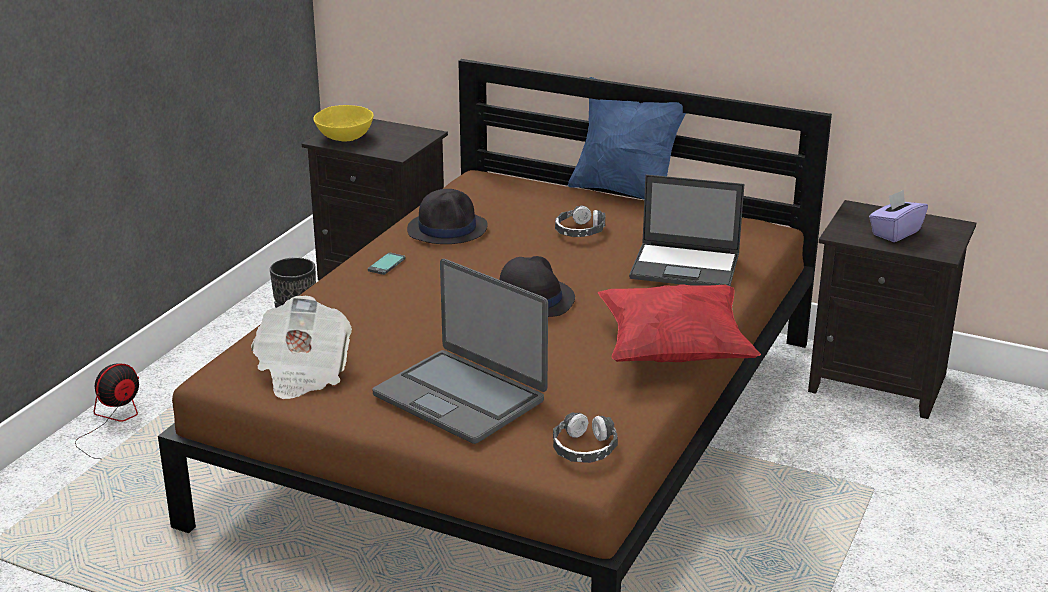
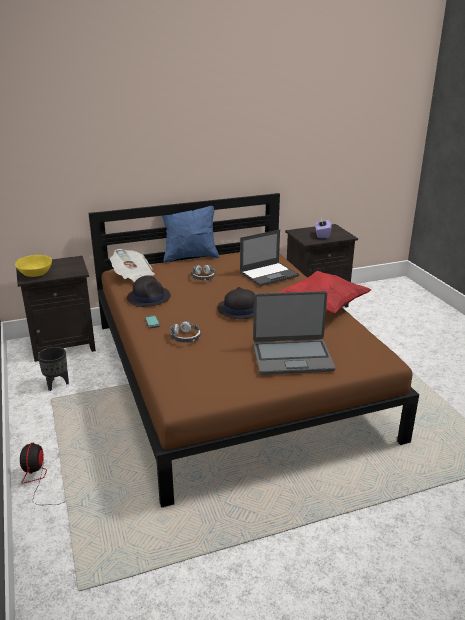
camera: 45 degrees left, 0 degrees up
newspaper [251,295,352,399] -> newspaper moved to [110,249,155,282]
headphones [553,412,618,463] -> headphones moved to [170,321,201,343]

